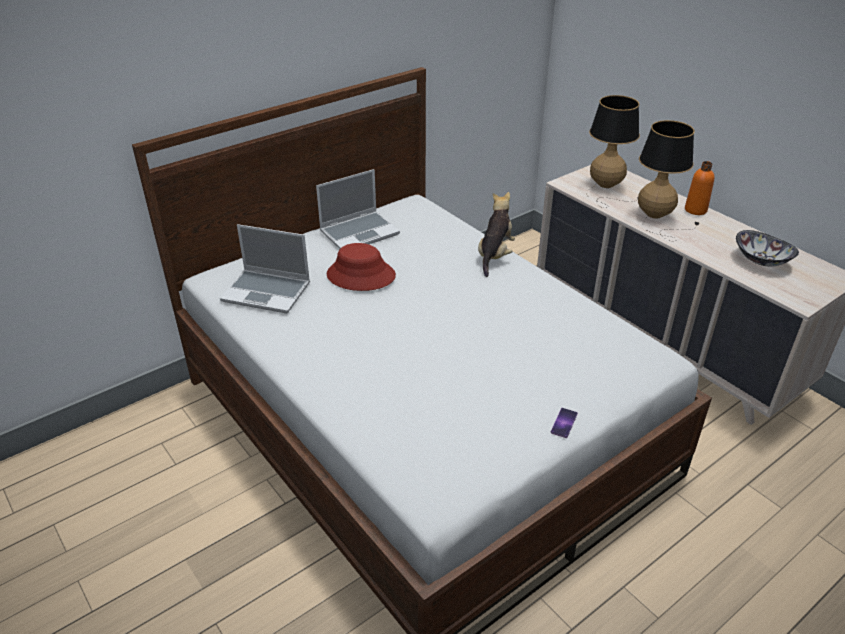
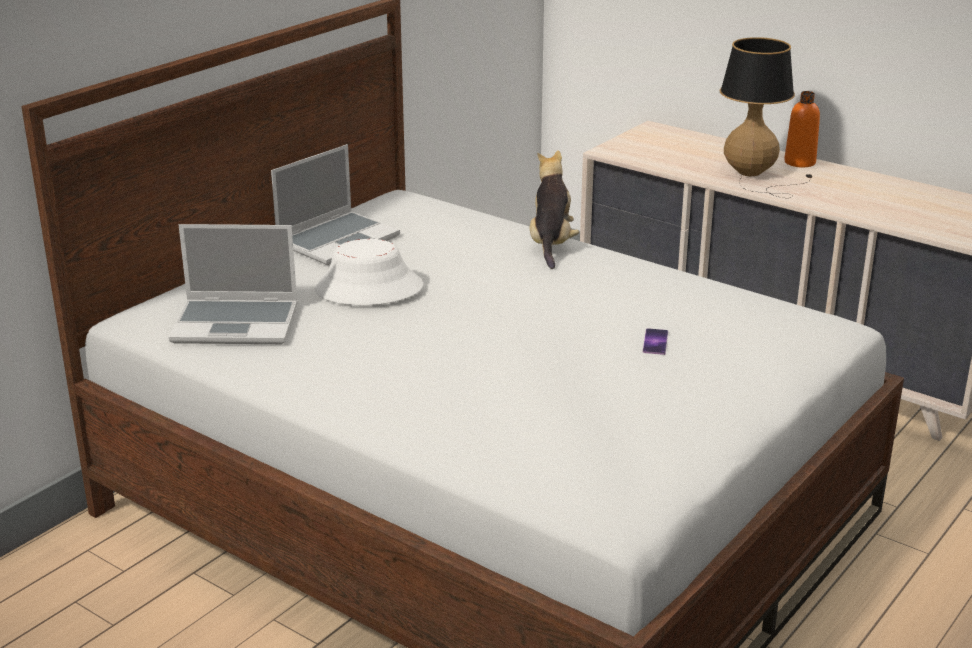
camera: 15 degrees left, 10 degrees down
red hat [327,243,396,291] -> white hat [315,239,423,305]
phone [550,408,578,438] -> phone moved to [643,328,668,355]
table lamp [586,95,640,208] -> none
bowl [736,230,799,267] -> none

